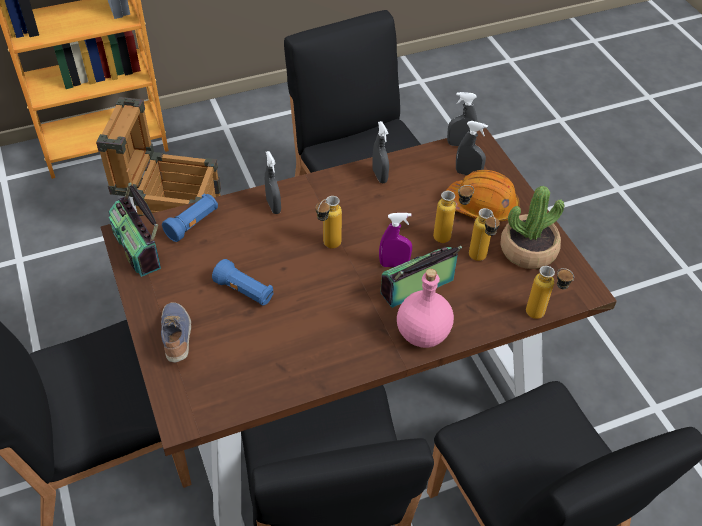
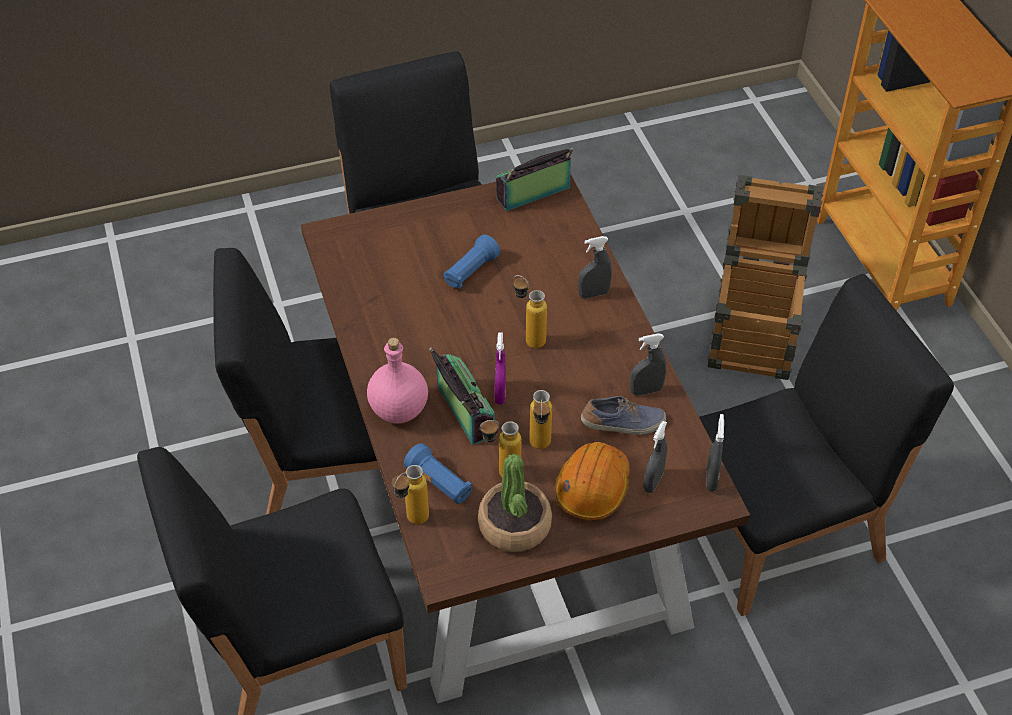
camera: 95 degrees right, 0 degrees up
shoe [161,302,191,362] -> shoe moved to [581,396,666,435]
blue flashlight [162,193,218,242] -> blue flashlight moved to [404,443,472,504]

